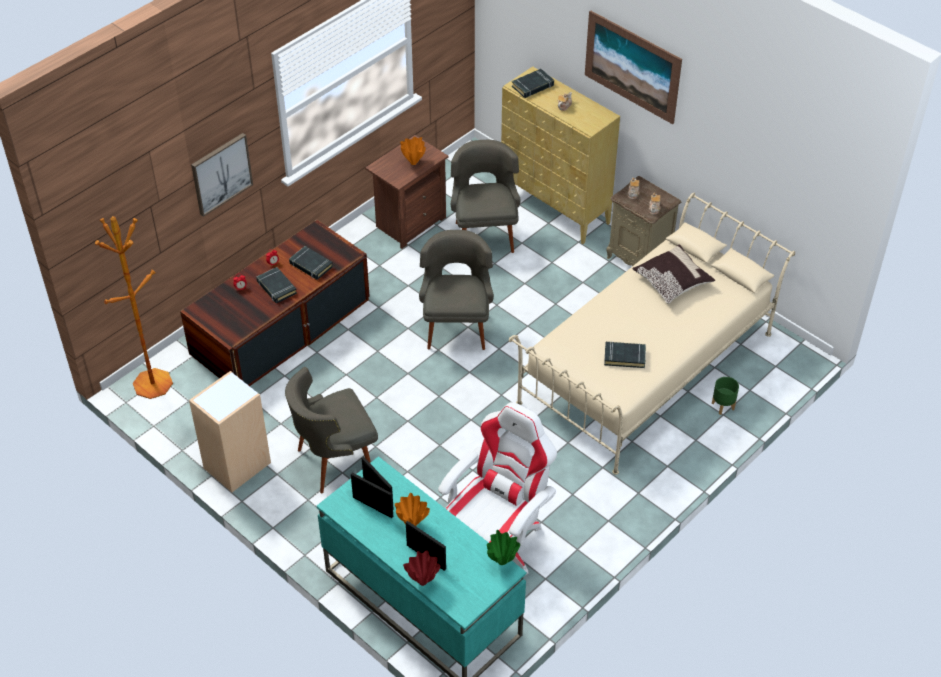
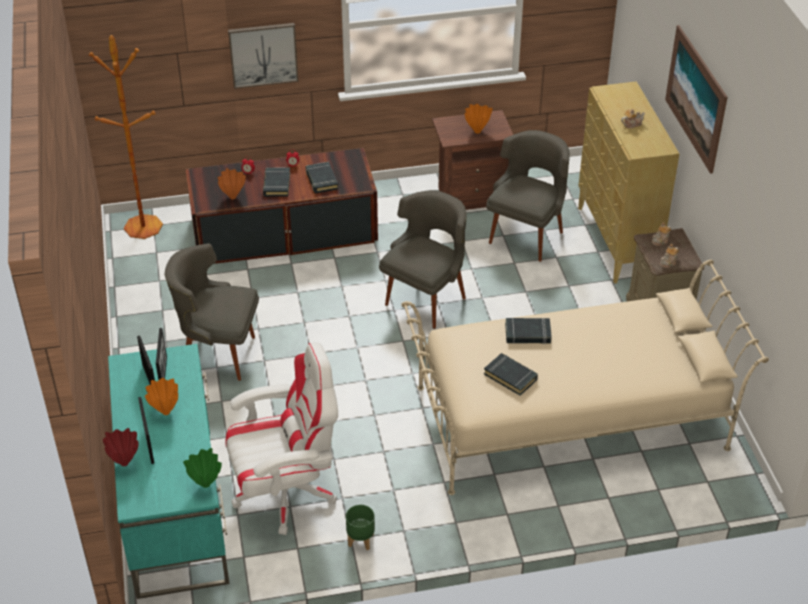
camera: 35 degrees right, 5 degrees down
bookcase [189,371,271,492] -> none
black book [512,69,554,98] -> black book moved to [505,318,552,344]
pillow [632,245,715,304] -> none
green planter [712,377,739,415] -> green planter moved to [346,505,375,550]
none -> orange vase [218,168,246,199]

